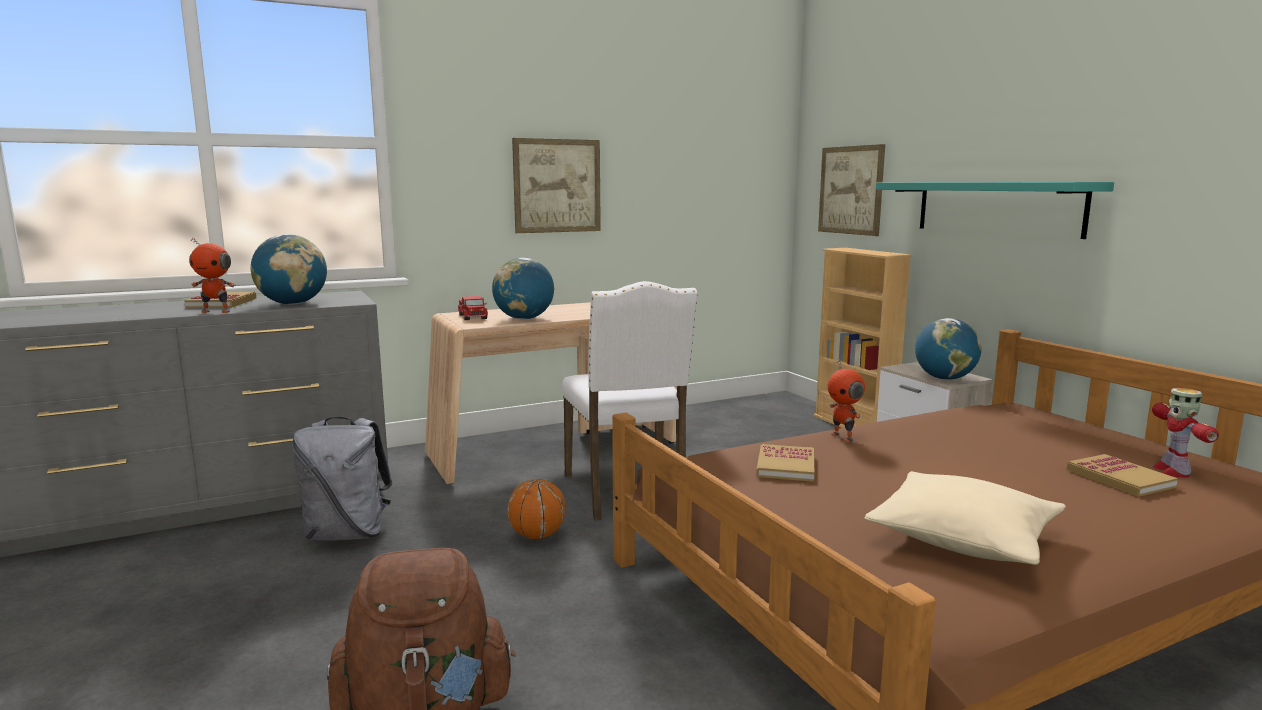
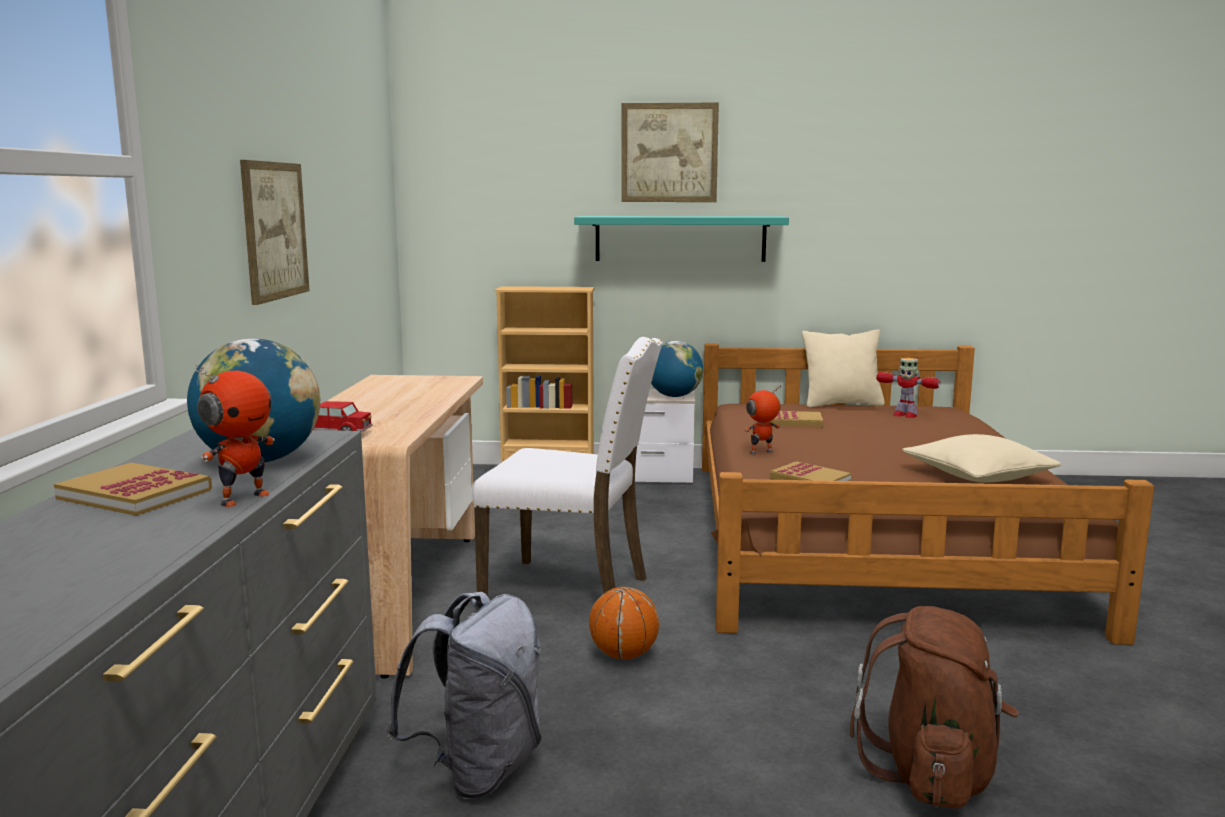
camera: 60 degrees left, 0 degrees up
globe [492,258,554,319] -> none
picture [818,144,885,236] -> picture moved to [621,103,719,202]
toy robot [828,359,865,442] -> toy robot turned 150 degrees clockwise [745,385,781,455]
book [1067,454,1178,497] -> book moved to [770,411,823,427]
none -> beige pillow [802,329,885,408]

